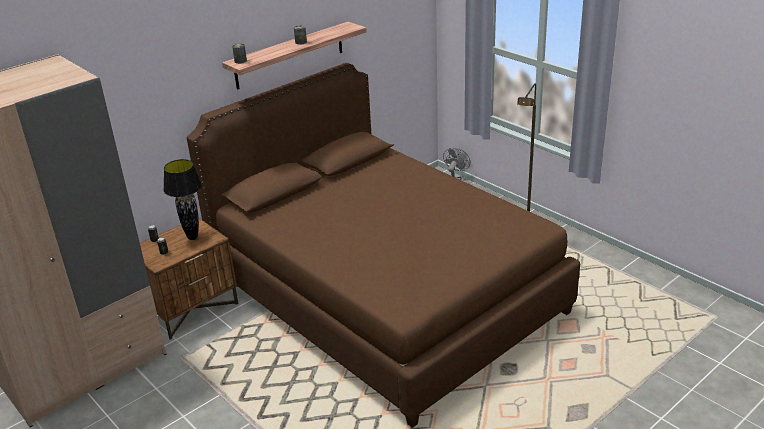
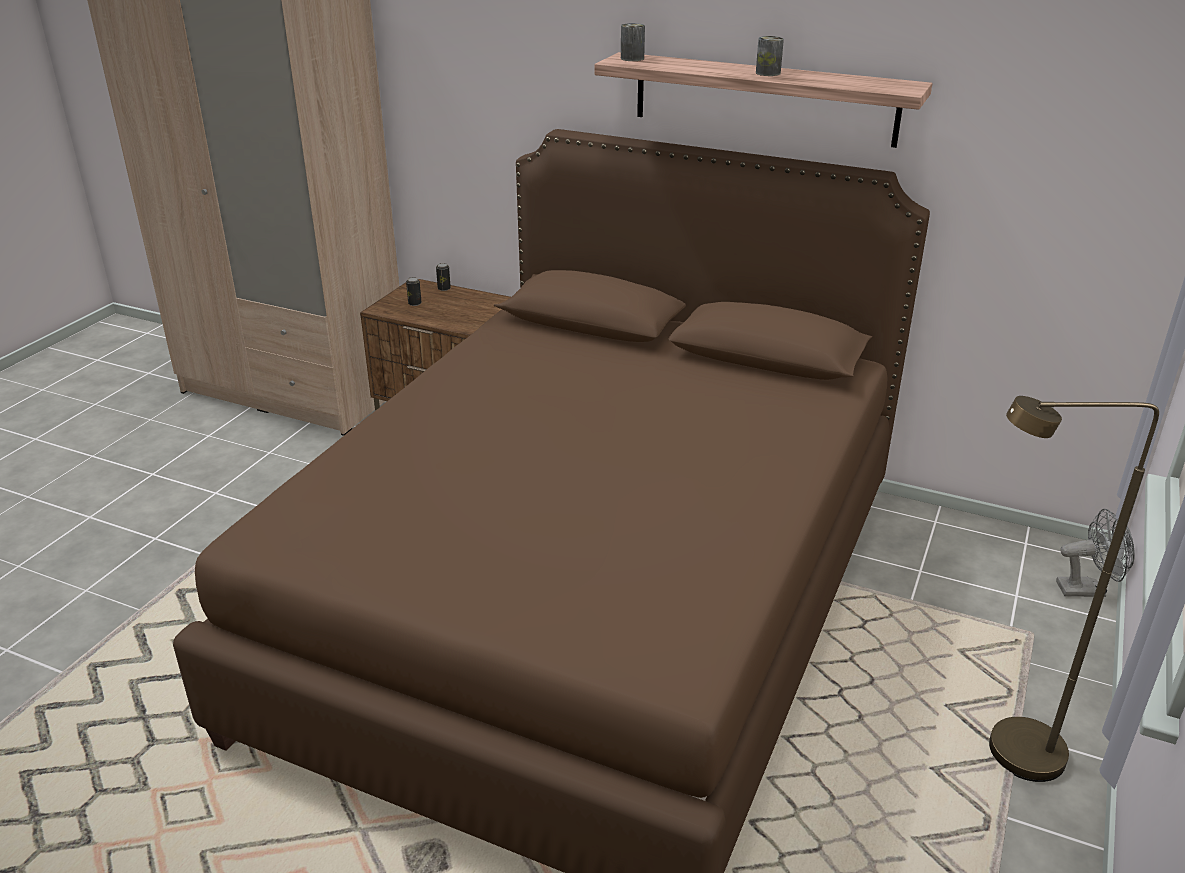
camera: 65 degrees right, 0 degrees up
black table lamp [163,159,202,240] -> none

